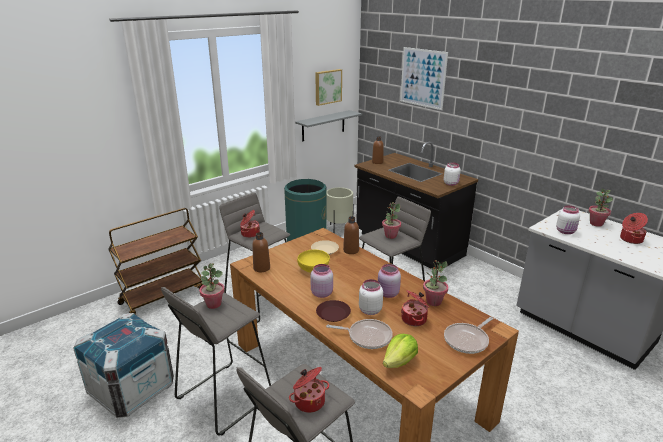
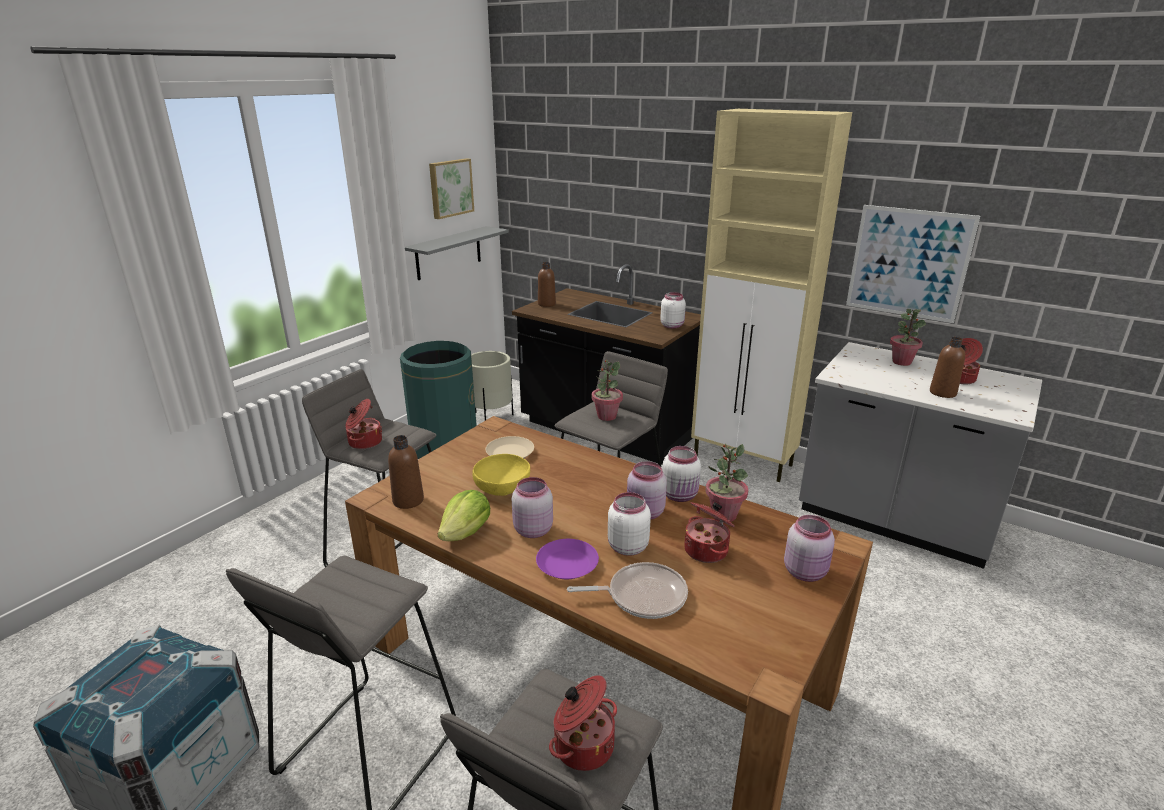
camera: 15 degrees left, 0 degrees up
brown cart [108,208,203,314] -> none
potted plant [199,263,225,309] -> none
brown plate [316,300,351,322] -> purple plate [536,539,599,579]
brown bottle [343,216,359,254] -> brown bottle moved to [930,337,965,398]
lettuce [383,334,418,368] -> lettuce moved to [438,490,490,541]
picture [400,47,448,110] -> picture moved to [846,205,980,323]
frying pan [444,317,494,354] -> pink jar [784,515,835,582]
white jar [556,205,580,234] -> white jar moved to [662,446,701,502]
none -> beige cabinet [691,109,852,482]

